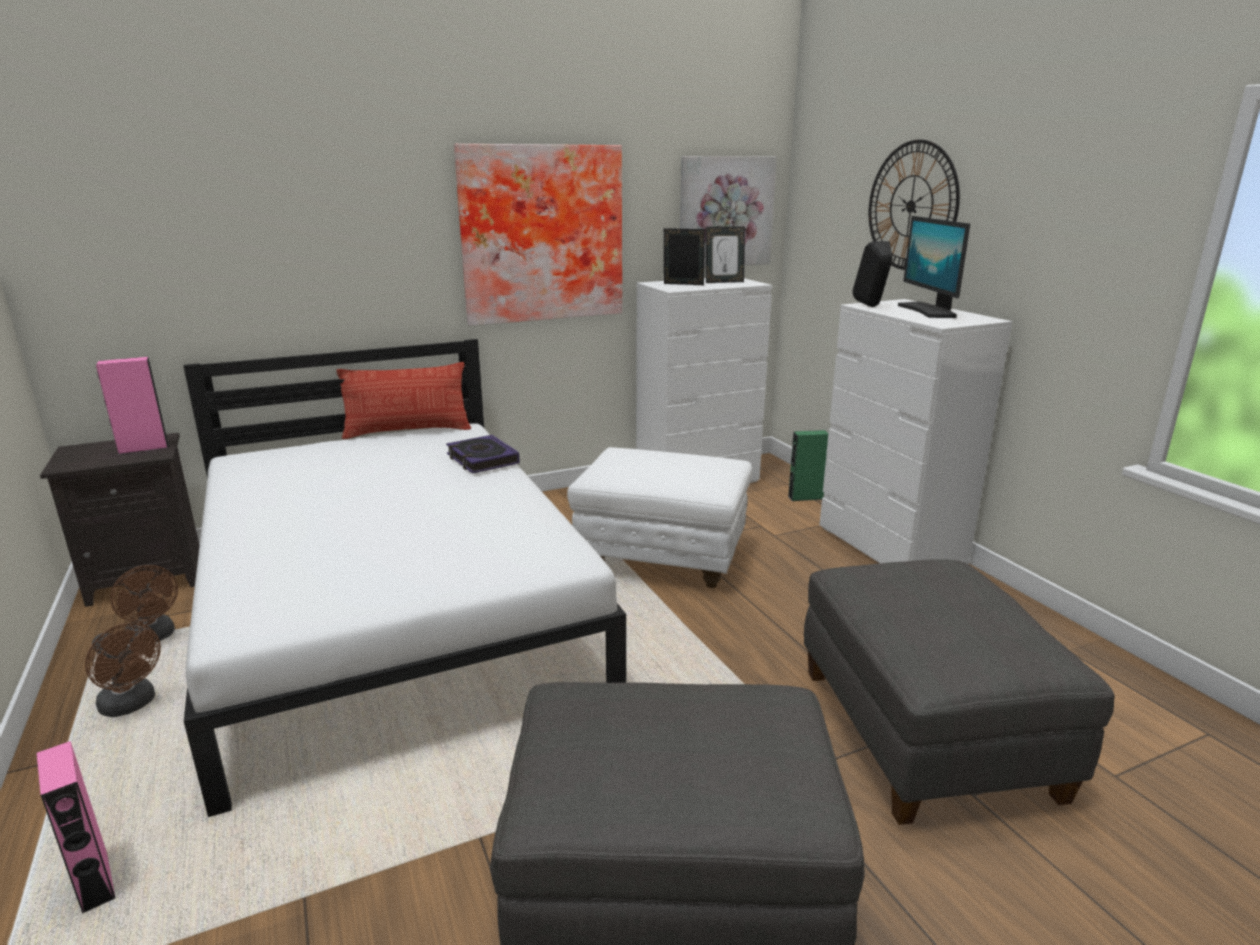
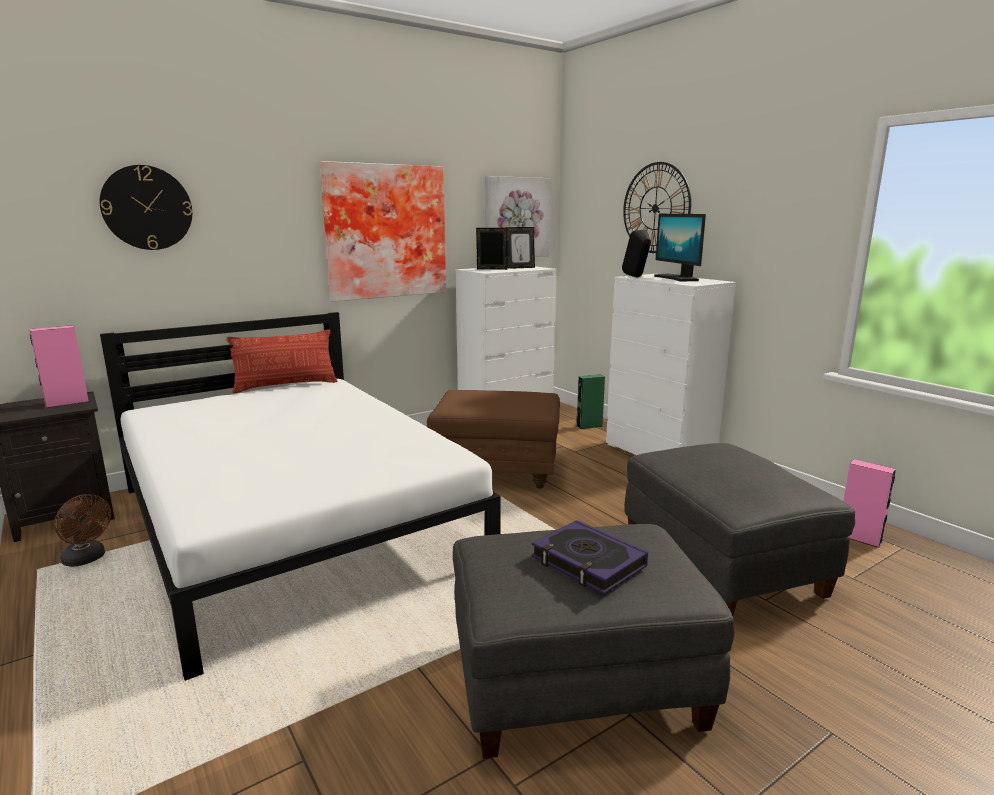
camera: 10 degrees left, 5 degrees down
pink speaker [36,741,115,913] -> pink speaker moved to [843,459,896,548]
brown fan [85,623,161,717] -> none
book [446,435,520,474] -> book moved to [532,520,648,594]
white ottoman [567,447,752,588] -> brown ottoman [427,390,560,488]
none -> wall clock [100,165,192,250]

